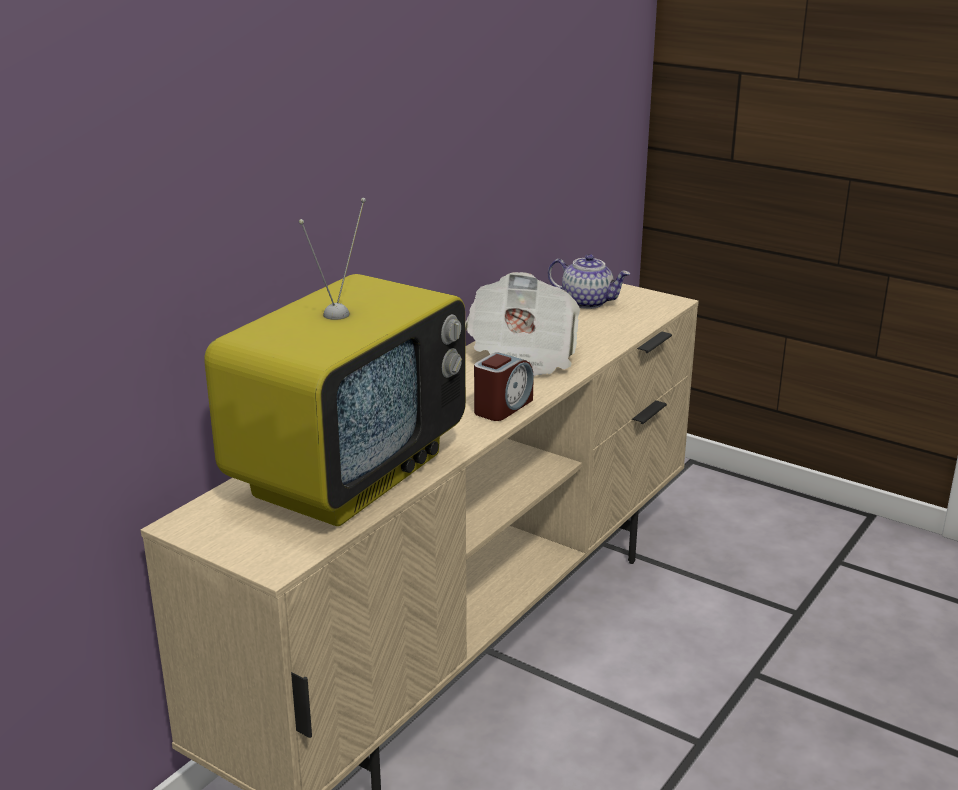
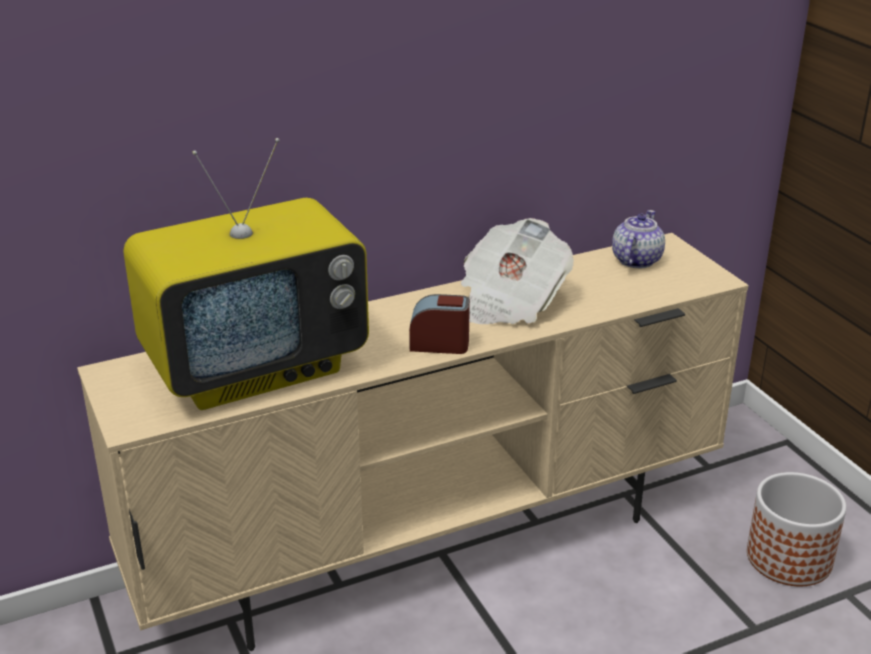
camera: 30 degrees right, 5 degrees up
alarm clock [474,352,534,421] -> alarm clock turned 150 degrees counterclockwise [409,294,470,354]
teapot [548,254,630,309] -> teapot turned 120 degrees counterclockwise [612,210,665,268]
none -> planter [747,472,846,586]

